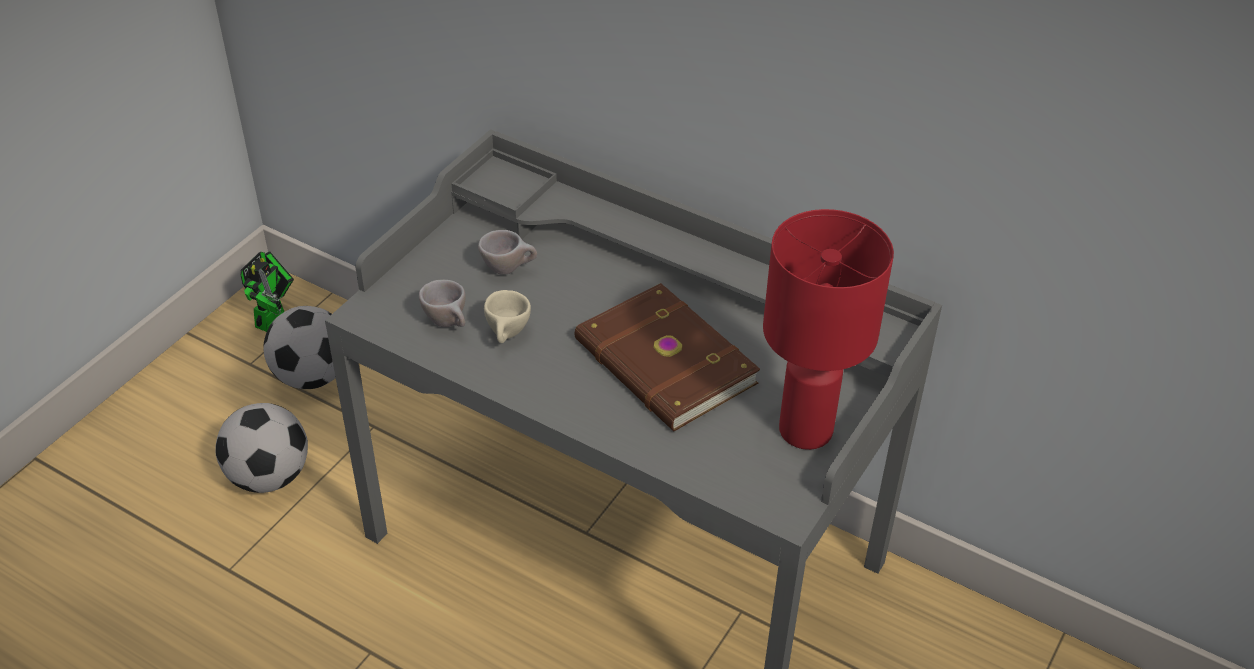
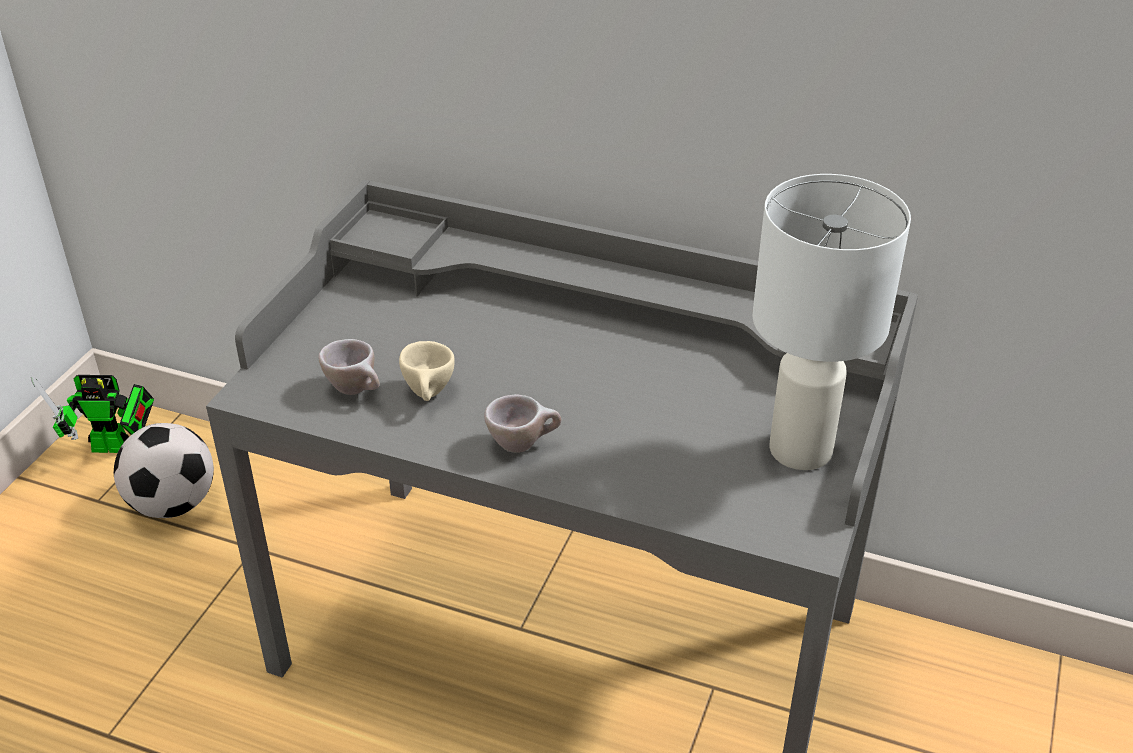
camera: 10 degrees left, 5 degrees down
football [215,403,308,493] -> none
toy robot [240,251,294,332] -> toy robot turned 75 degrees clockwise [31,375,154,453]
beige cup [478,230,537,275] -> beige cup moved to [484,394,562,453]
brown book [575,283,760,431] -> none
red table lamp [763,209,894,450] -> white table lamp [752,174,911,470]

